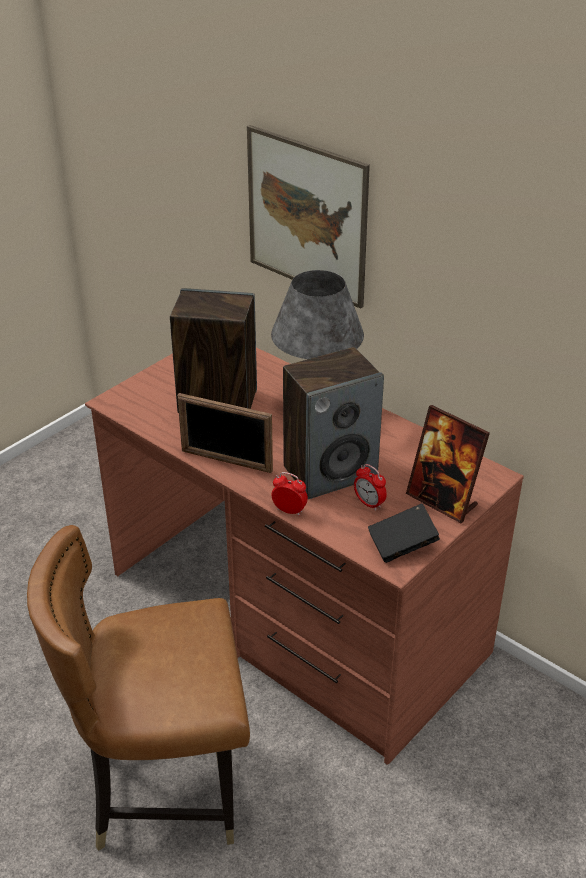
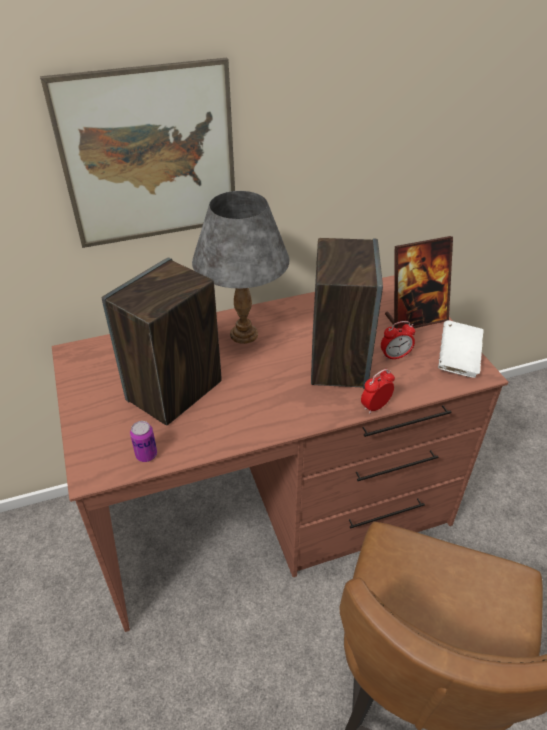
camera: 60 degrees left, 5 degrees up
picture frame [177,393,273,473] -> none
black book [368,503,440,563] -> white book [438,320,484,378]
none -> can [130,421,157,462]

